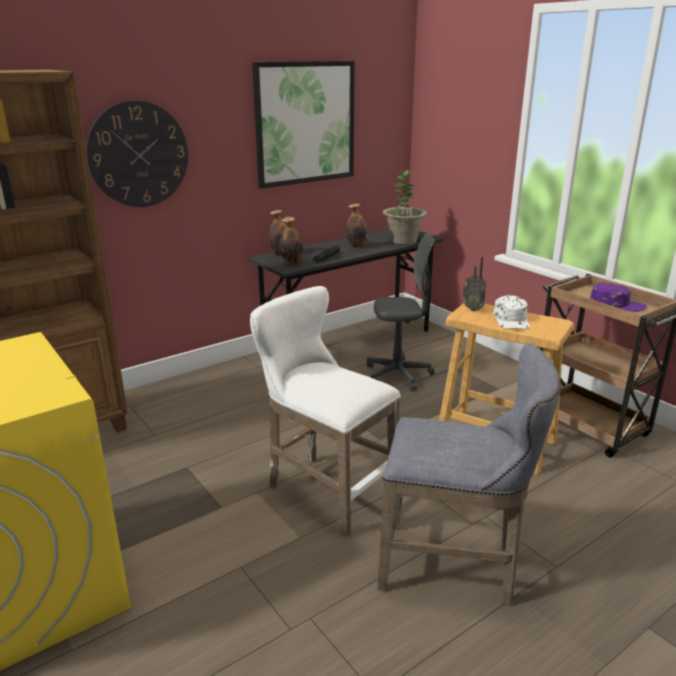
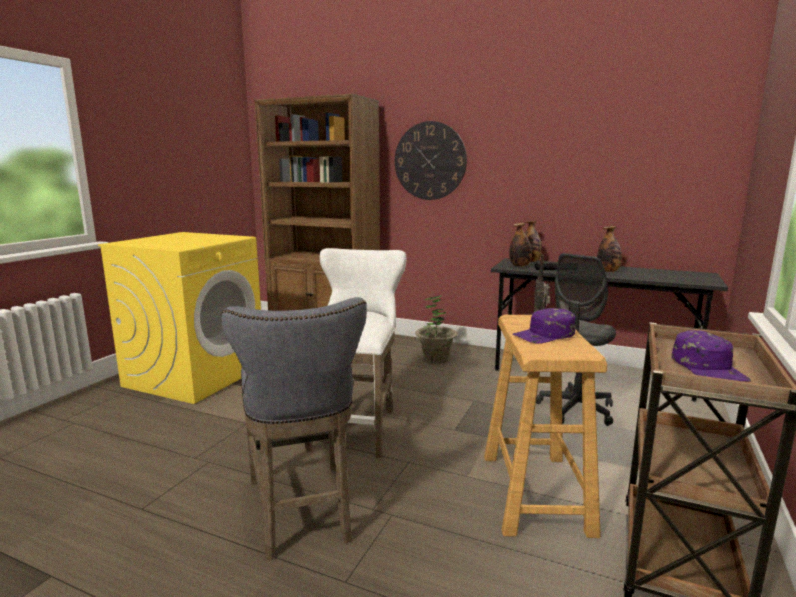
camera: 60 degrees right, 10 degrees down
picture [252,61,355,188] -> none
grey office chair [367,232,435,391] -> grey office chair turned 75 degrees clockwise [536,253,616,426]
potted plant [383,170,427,244] -> potted plant moved to [415,295,458,363]
white cap [493,295,530,329] -> purple cap [512,308,576,344]

